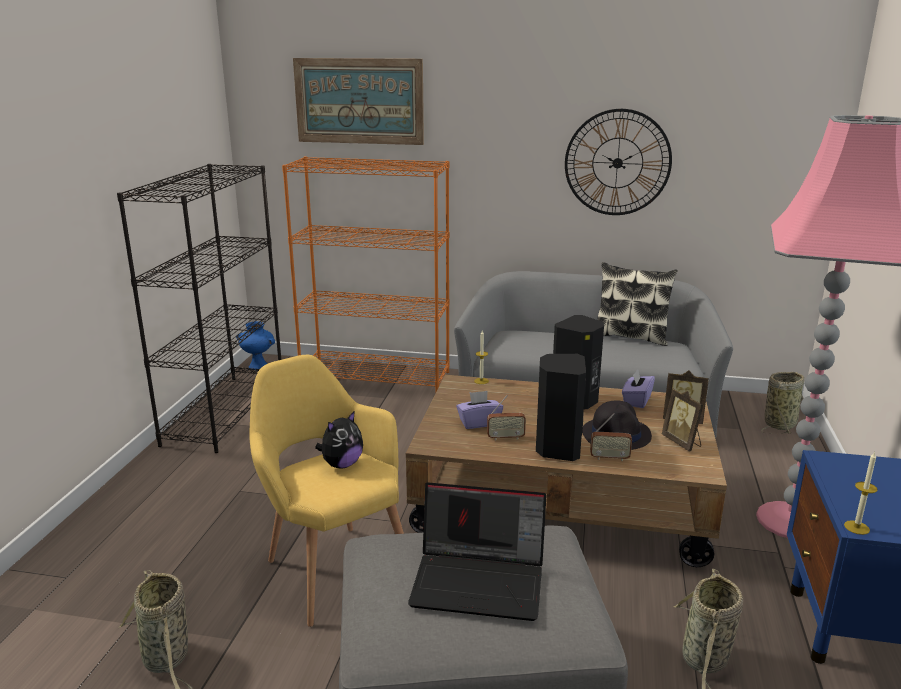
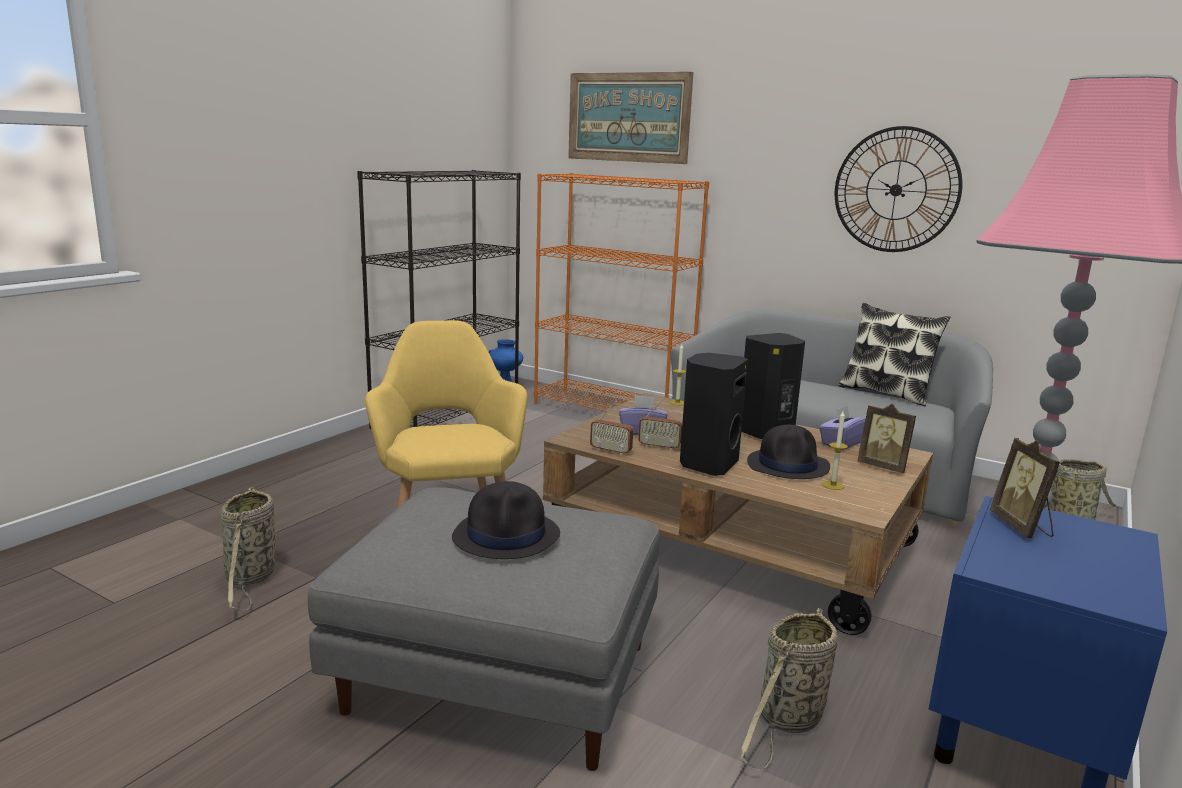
camera: 20 degrees right, 5 degrees down
plush toy [315,411,363,468] -> none
laptop [408,483,547,621] -> black hat [452,481,560,559]
radio [590,413,632,461] -> radio moved to [590,401,633,456]
picture frame [661,388,703,452] -> picture frame moved to [989,438,1060,538]
candle [844,452,878,535] -> candle moved to [822,411,848,490]

